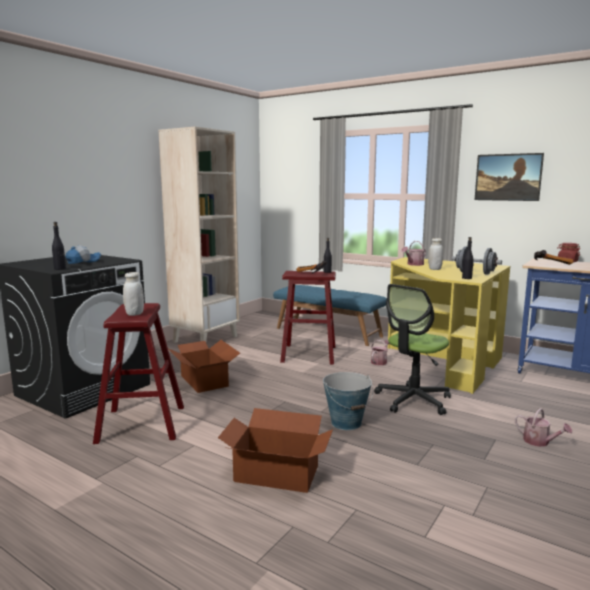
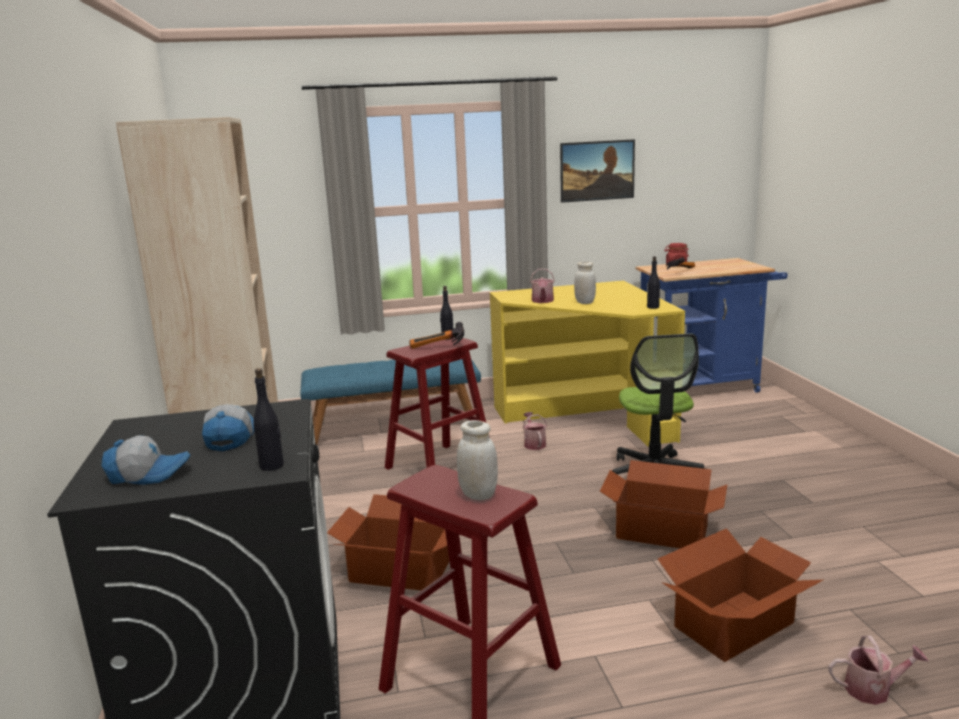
camera: 45 degrees left, 5 degrees up
bucket [323,372,373,430] -> cardboard box [600,460,728,549]
grey dumbbell [452,246,502,275] -> none
watering can [515,408,572,447] -> watering can moved to [828,636,928,705]
none -> cap [102,435,190,485]

